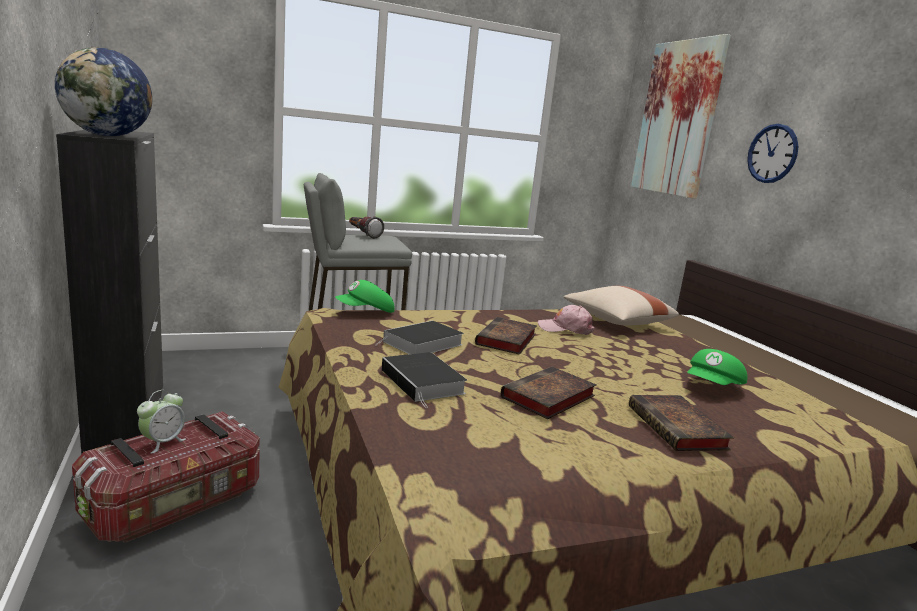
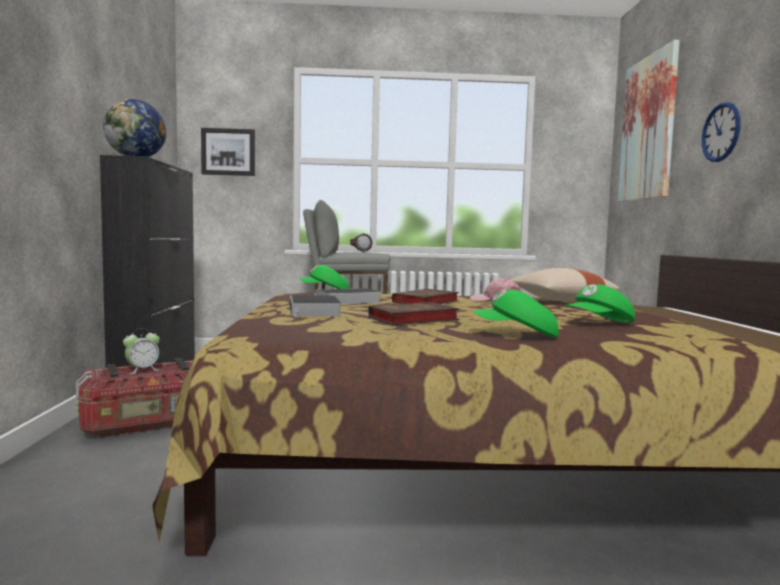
camera: 20 degrees right, 10 degrees down
book [629,395,734,451] -> green cap [473,289,559,337]
none -> picture [201,128,255,176]

